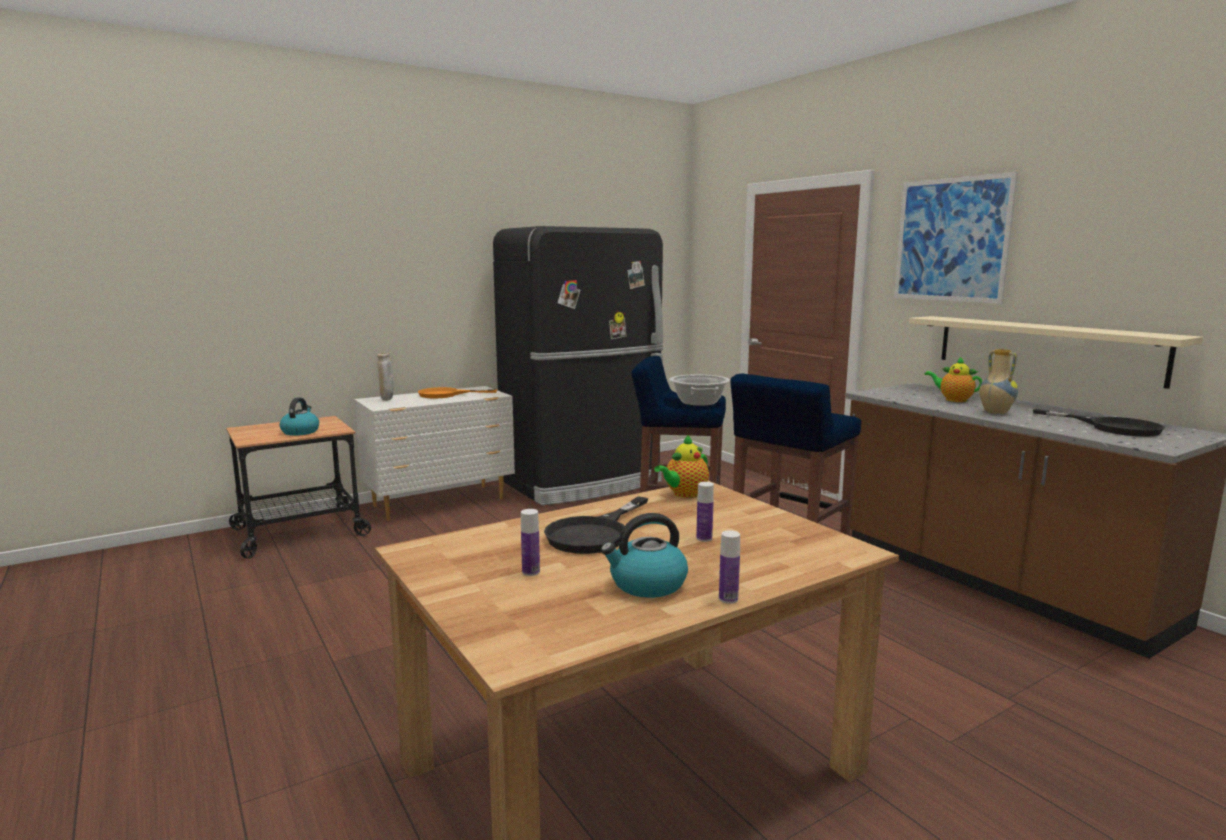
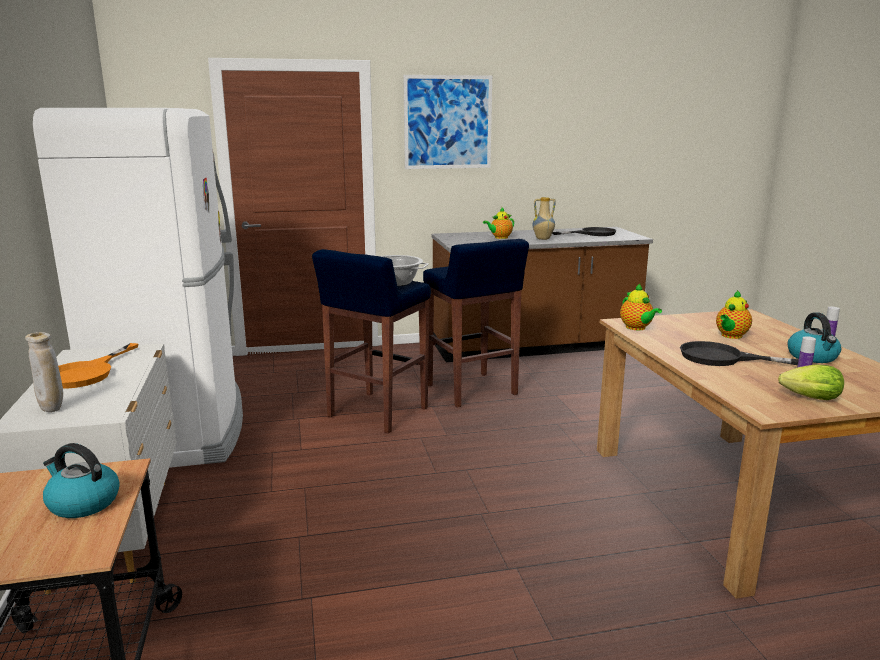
camera: 70 degrees left, 5 degrees up
black fridge [493,226,663,505] -> white fridge [33,108,243,468]
black frying pan [544,496,648,554] -> black frying pan turned 150 degrees clockwise [680,341,799,366]
bottle [696,482,714,542] -> teapot [716,290,752,339]
beige shelf [909,316,1203,389] -> none
none -> lettuce [778,364,844,400]

